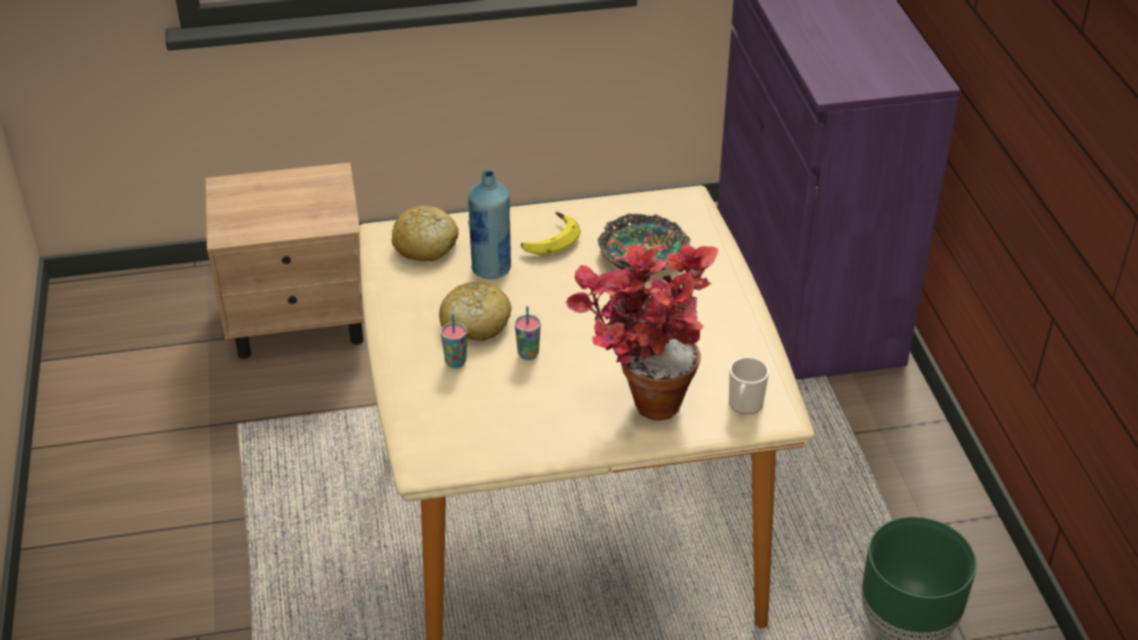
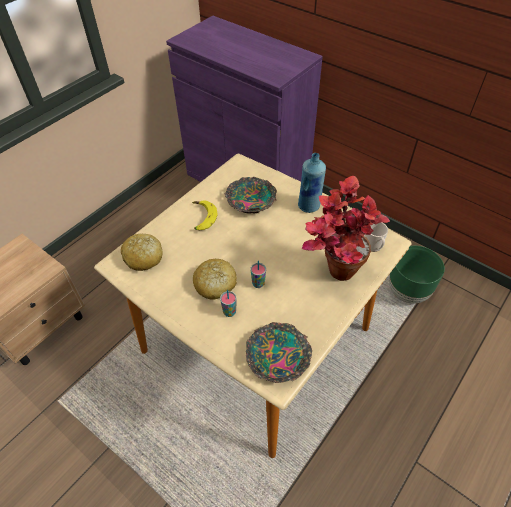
camera: 40 degrees left, 10 degrees up
blue bottle [468,170,511,279] -> blue bottle moved to [298,153,326,213]
none -> bowl [246,322,312,383]

